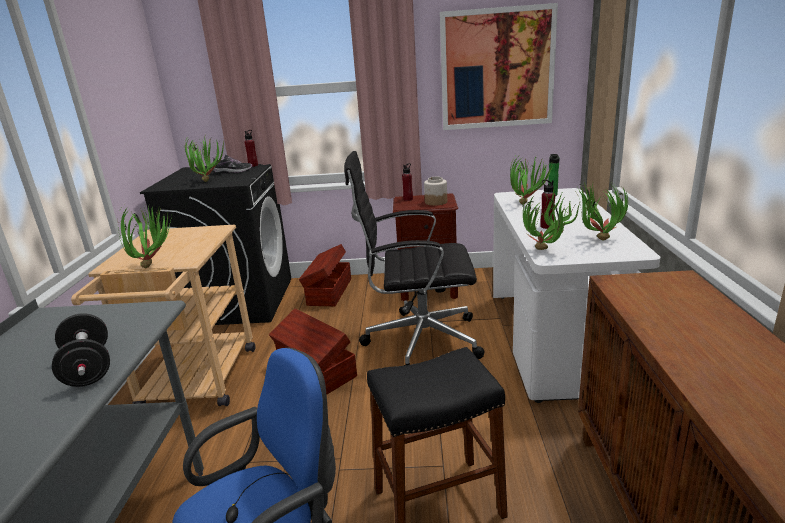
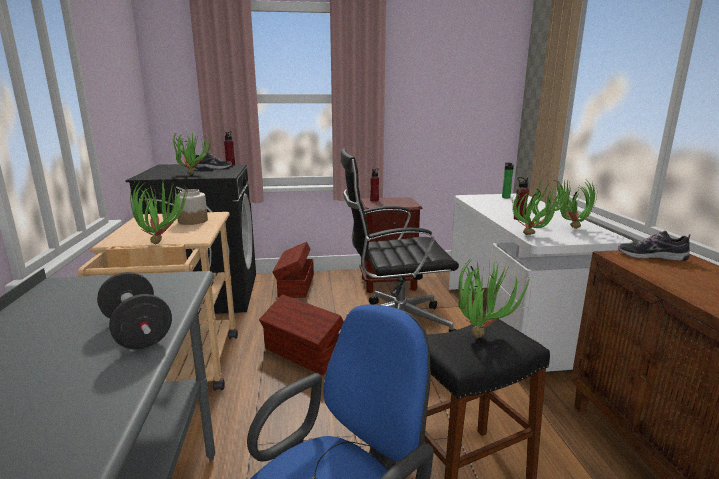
camera: 10 degrees left, 5 degrees down
jar [424,177,447,206] -> jar moved to [177,189,208,225]
picture [440,3,558,130] -> none
potted plant [510,154,553,205] -> potted plant moved to [459,261,530,338]
none -> shoe [618,231,690,261]

